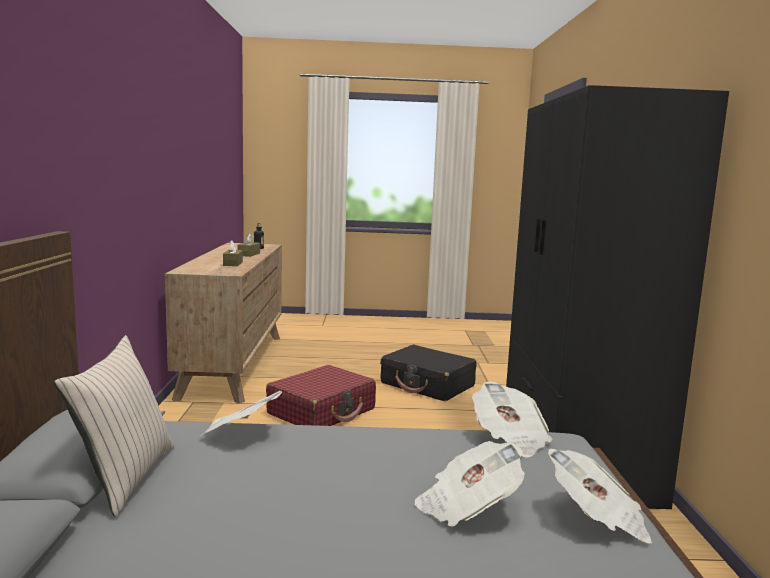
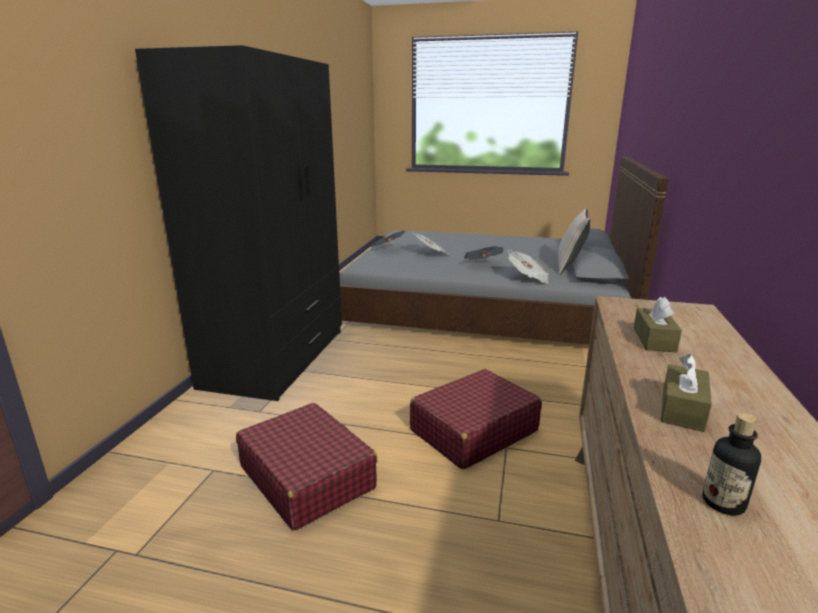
camera: 165 degrees left, 10 degrees up
black suitcase [380,345,477,401] -> red suitcase [236,403,377,531]
newspaper [472,381,553,458] -> newspaper moved to [464,246,503,260]

